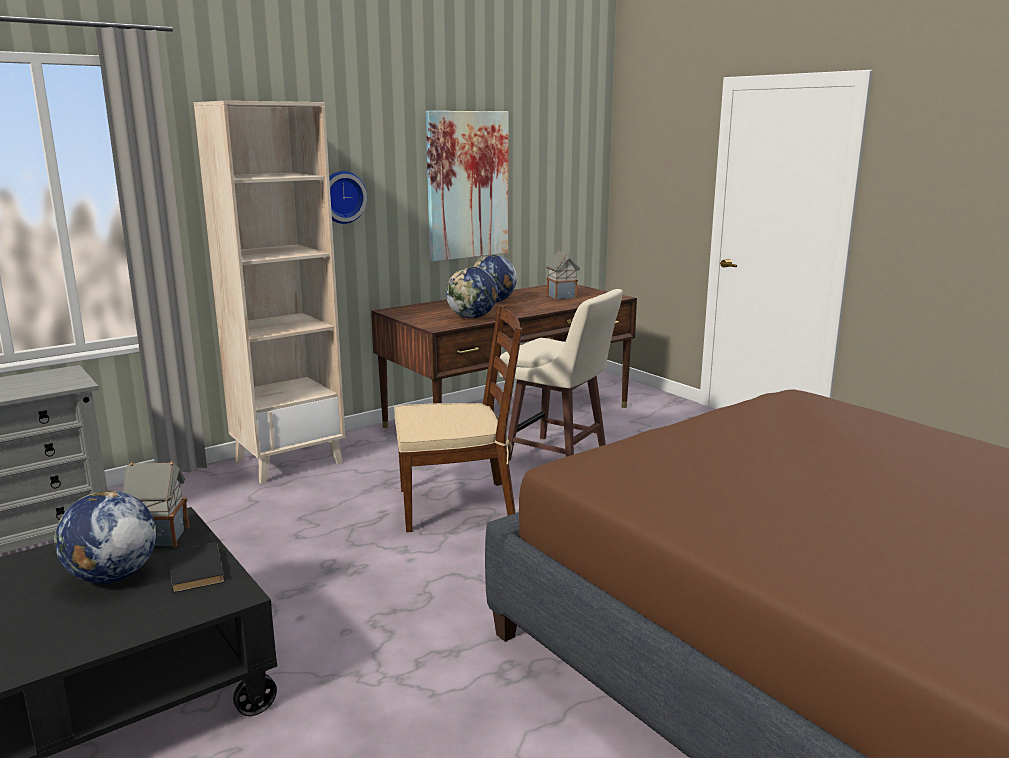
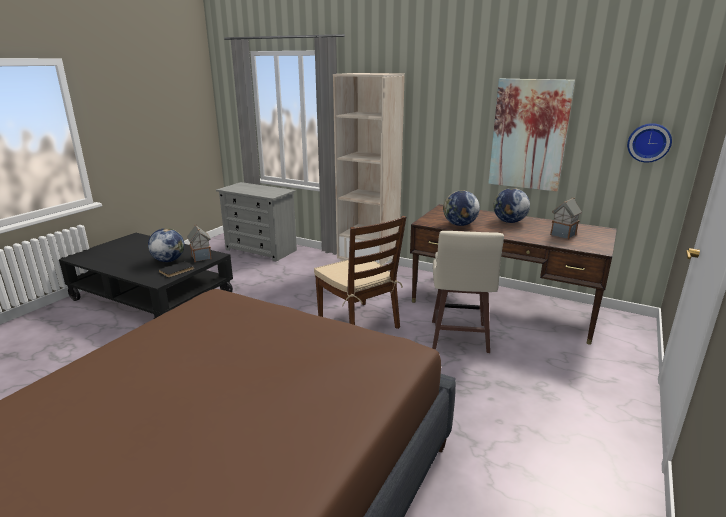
camera: 65 degrees right, 5 degrees up
wall clock [329,171,367,224] -> wall clock moved to [627,123,672,163]

